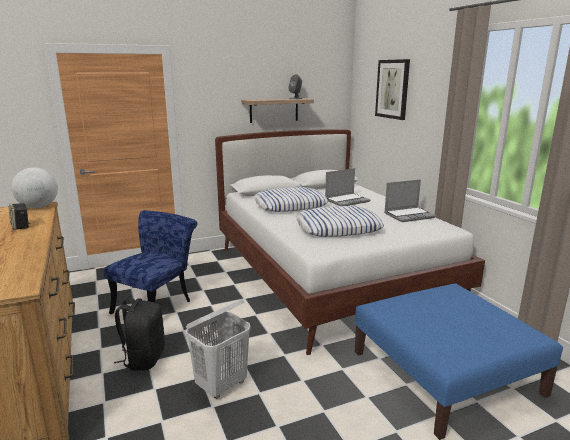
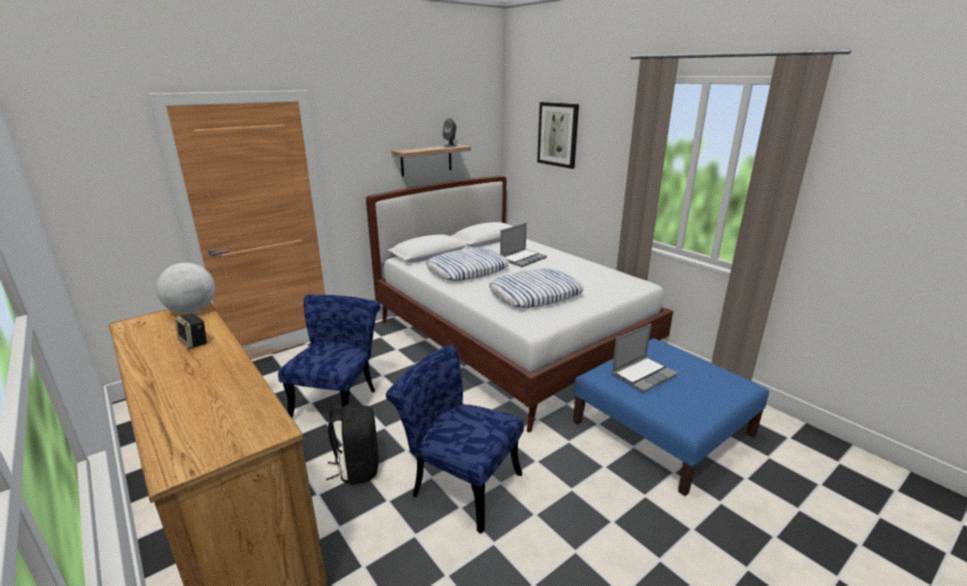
camera: 15 degrees left, 5 degrees up
white laundry basket [186,299,251,399] -> blue chair [386,345,524,534]
laptop [384,179,436,222] -> laptop moved to [611,324,678,393]

